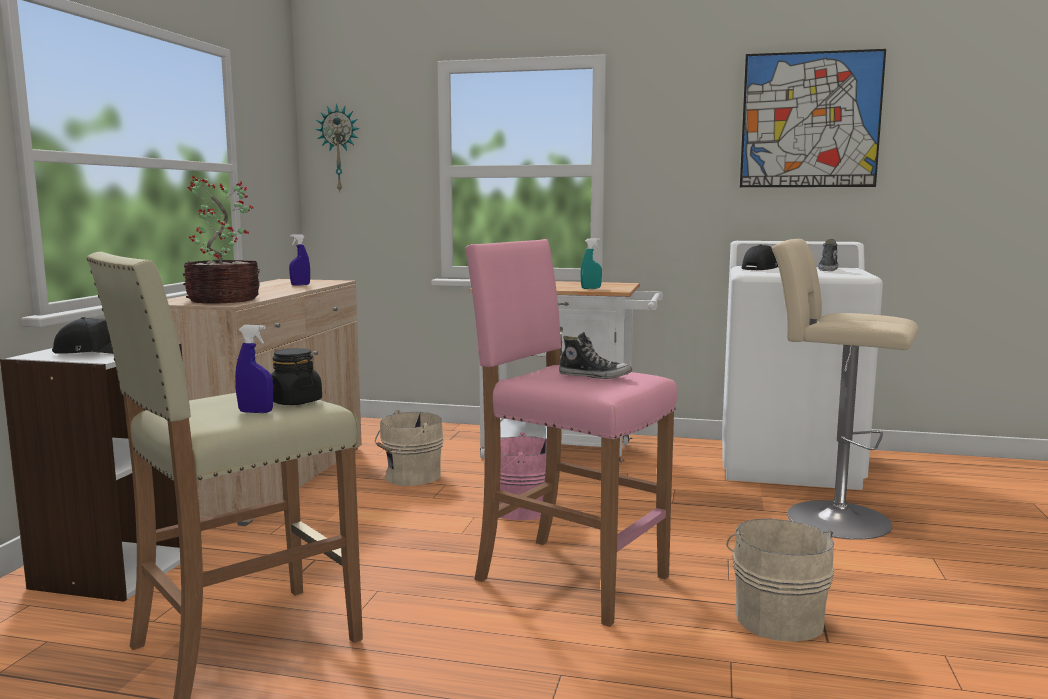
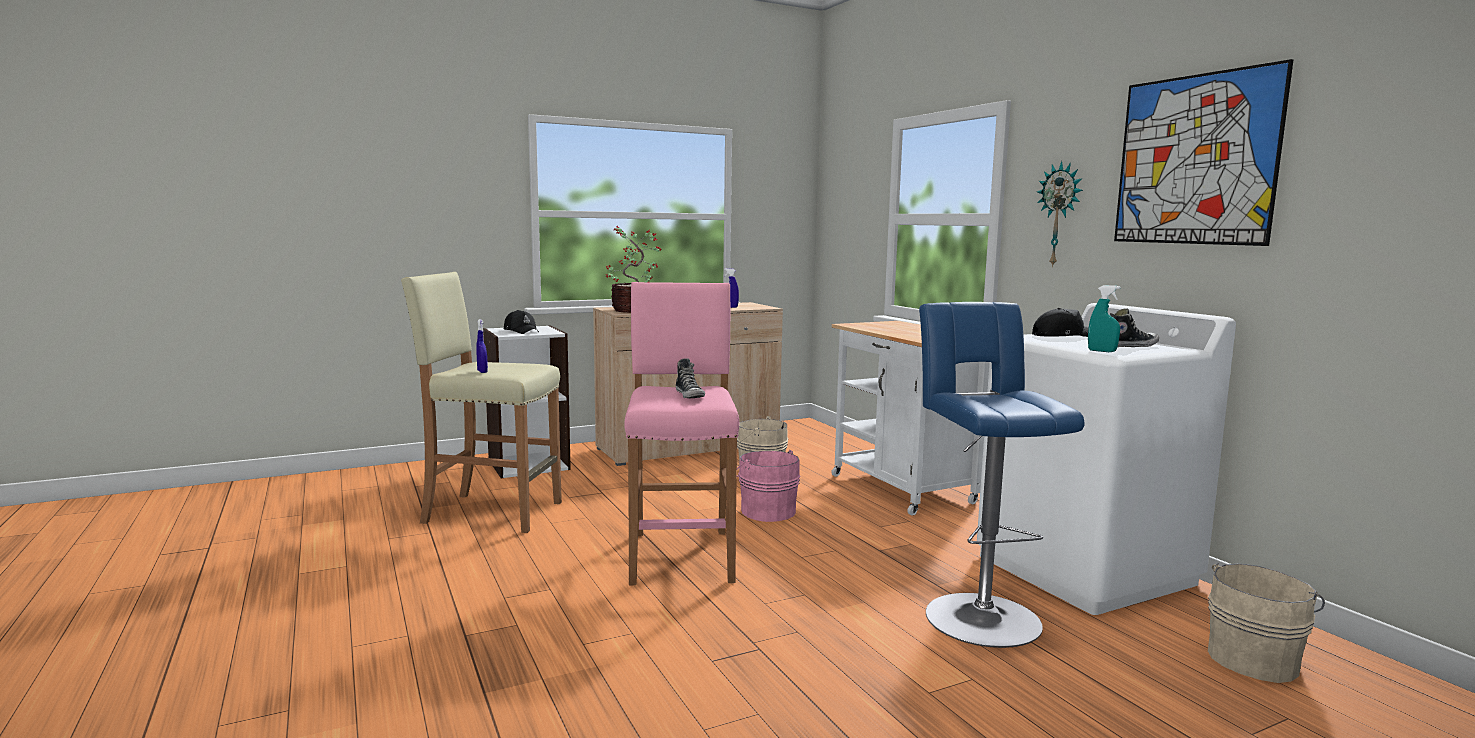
camera: 50 degrees right, 0 degrees up
black jar [271,348,322,405] -> none
wall clock [315,104,360,192] -> wall clock moved to [1037,161,1083,267]
turquoise spray bottle [580,238,602,289] -> turquoise spray bottle moved to [1088,285,1120,352]
beige bucket [726,519,834,642] -> beige bucket moved to [1208,563,1325,683]
beige stool [772,239,919,540] -> blue stool [919,302,1085,648]

